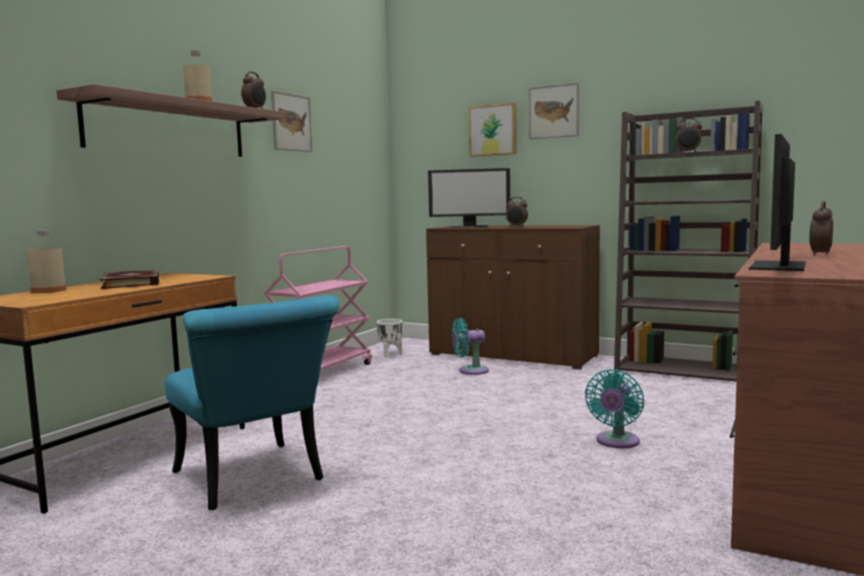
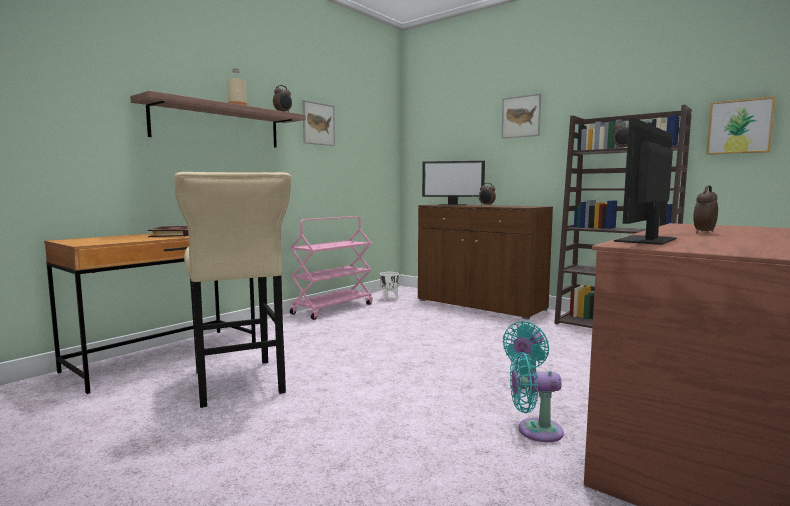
camera: 10 degrees right, 0 degrees up
beige bottle [27,231,67,293] -> none
turquoise chair [165,295,339,510] -> beige stool [174,172,291,408]
turquoise fan [452,318,489,375] -> turquoise fan moved to [510,352,564,442]
picture [469,103,517,156] -> picture moved to [706,96,776,155]

